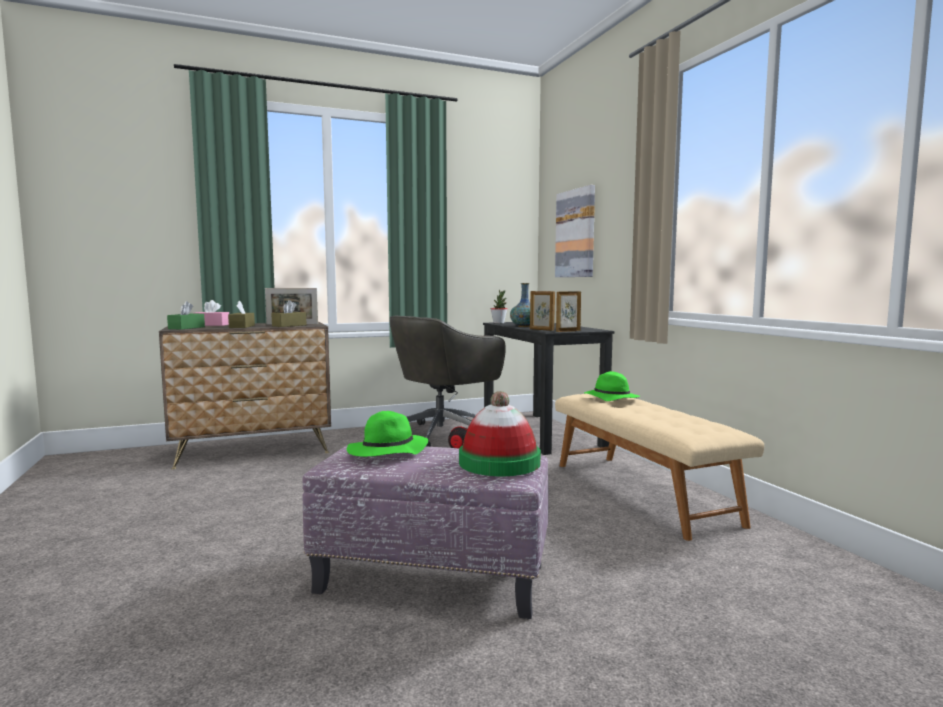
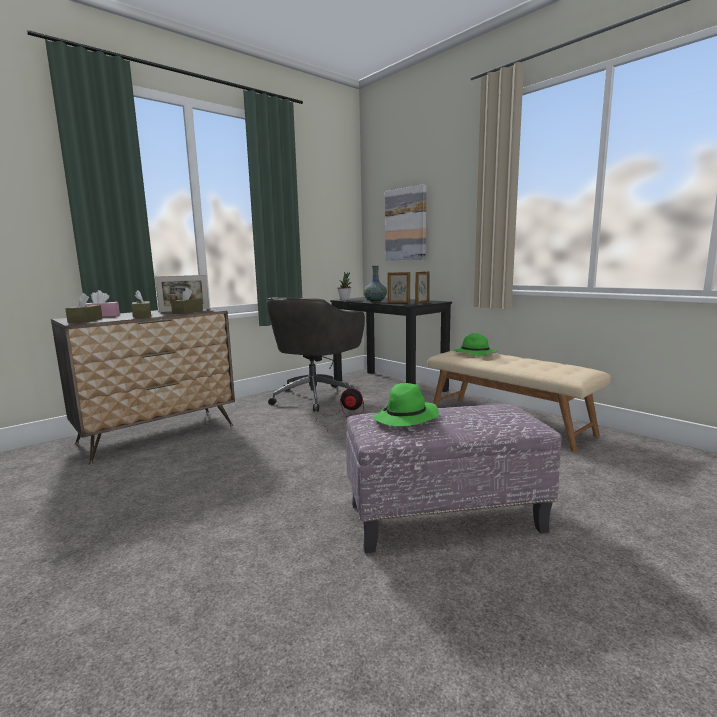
camera: 20 degrees left, 5 degrees up
green tissue box [167,301,205,330] -> brown tissue box [65,293,102,323]
hat [459,391,541,476] -> none

